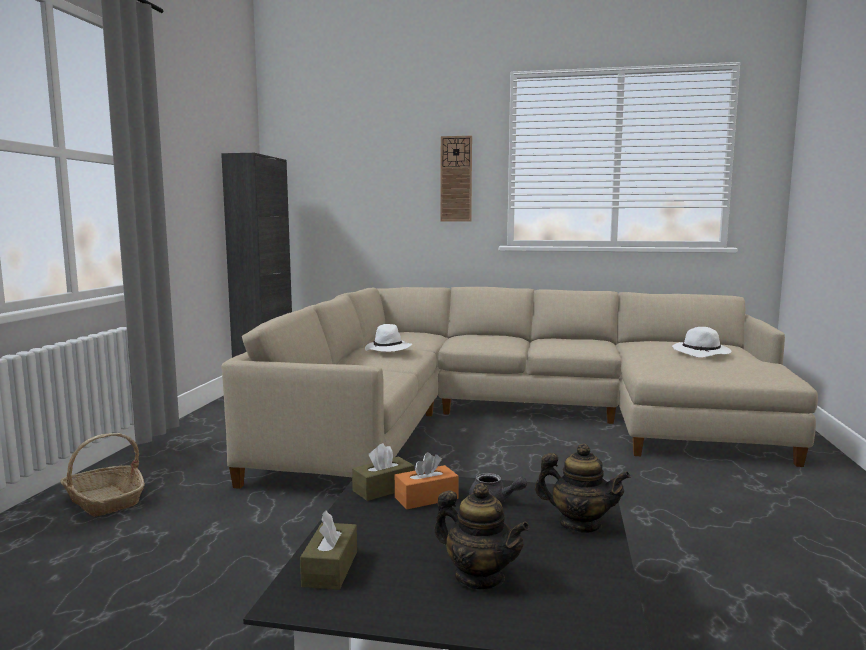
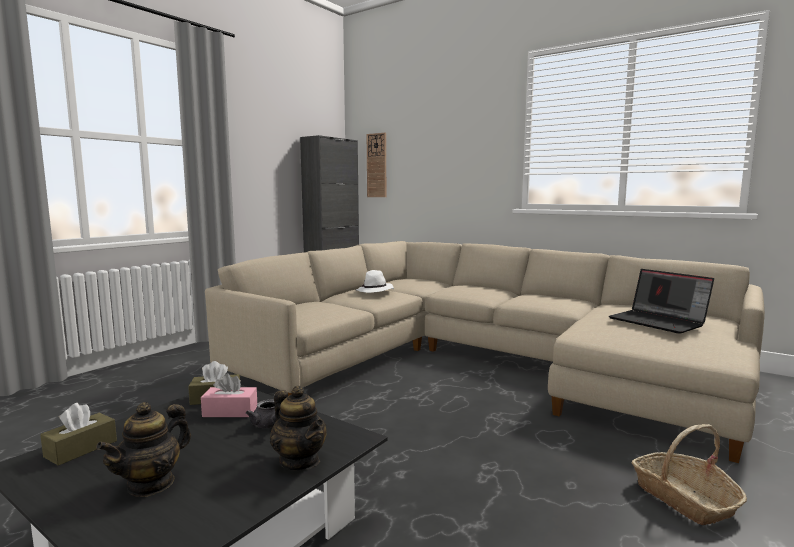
camera: 25 degrees right, 0 degrees up
basket [60,433,145,517] -> basket moved to [632,424,747,525]
orange tissue box [395,452,459,509] -> pink tissue box [201,373,257,417]
teapot [434,483,530,589] -> teapot turned 60 degrees clockwise [96,402,191,497]
wall clock [440,136,472,222] -> wall clock moved to [367,133,386,197]
white hat [672,327,732,358] -> laptop [609,269,714,334]

